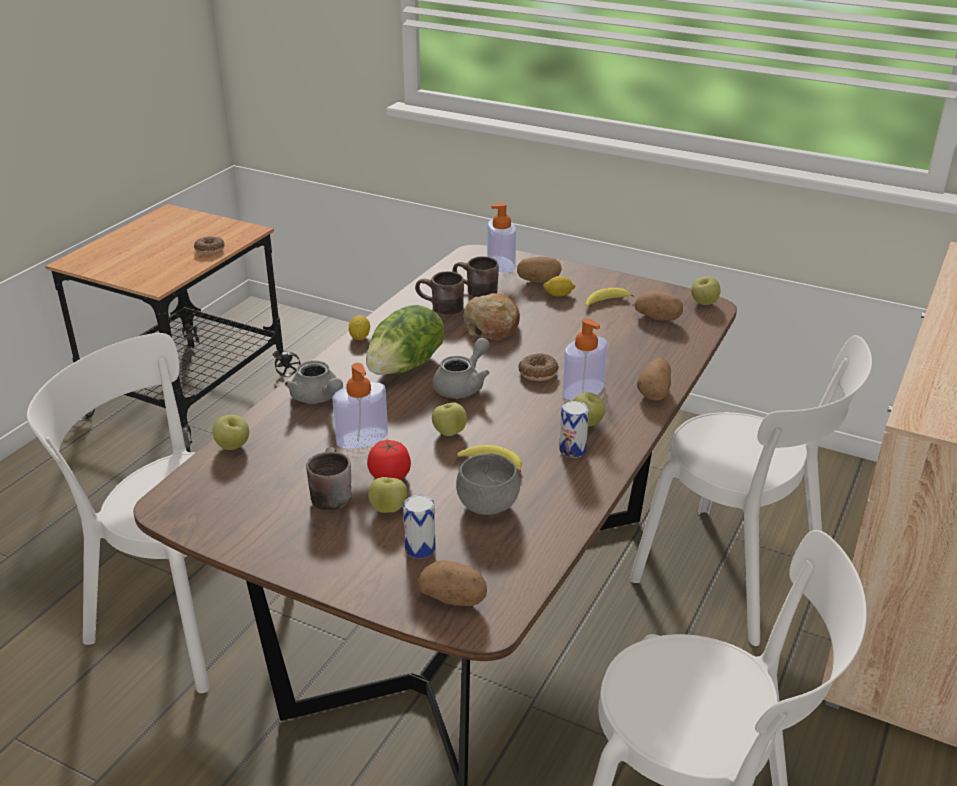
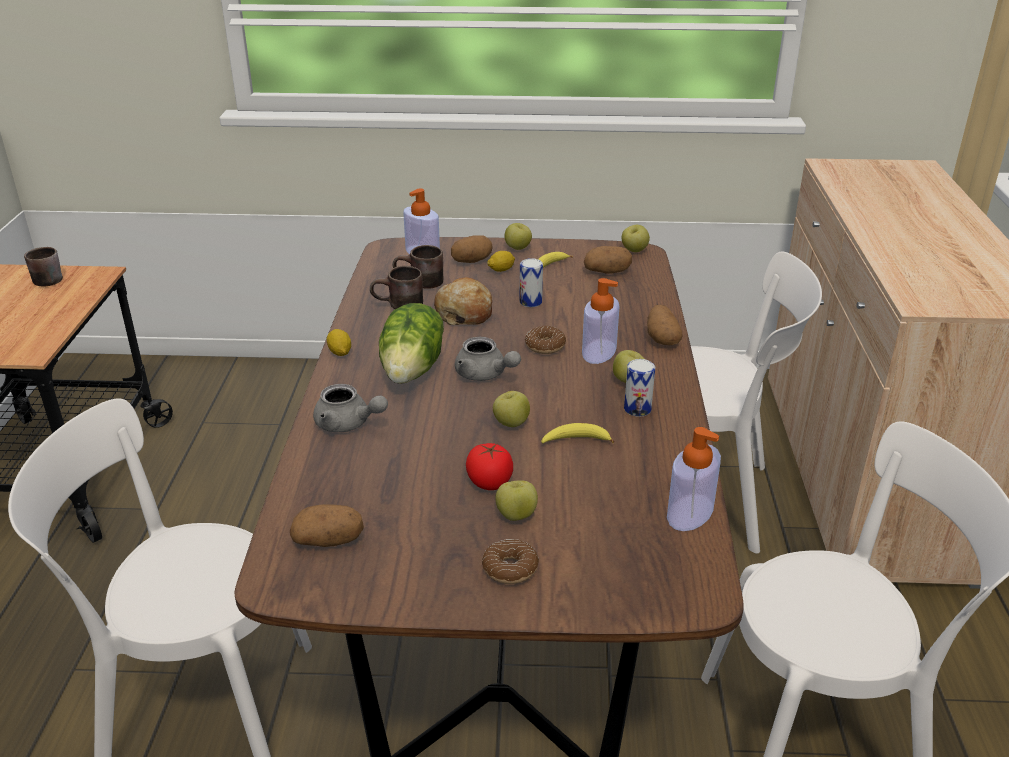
camera: 25 degrees left, 0 degrees up
donut [194,236,225,255] -> donut moved to [482,539,539,584]
apple [213,415,249,450] -> apple moved to [504,223,532,250]
brown mug [306,447,352,511] -> brown mug moved to [24,247,63,286]
soap dispenser [332,363,388,449] -> soap dispenser moved to [667,427,721,531]
can [403,495,435,558] -> can moved to [519,258,543,307]
potato [417,560,487,606] -> potato moved to [290,504,364,547]
grey teapot [432,338,490,398] -> grey teapot turned 120 degrees clockwise [455,337,521,381]
grey bowl [456,453,520,515] -> none

